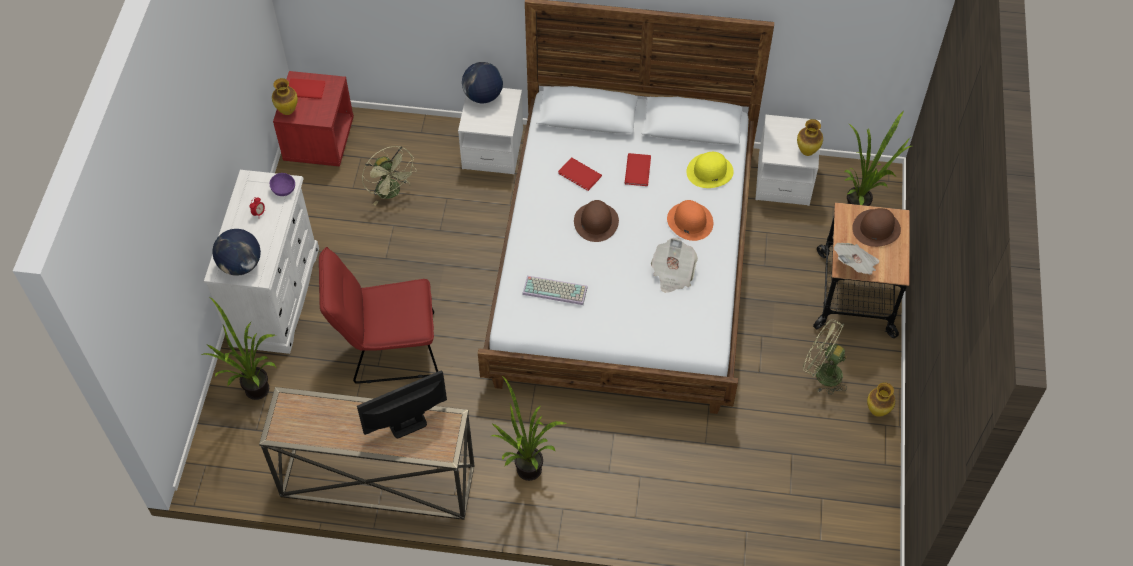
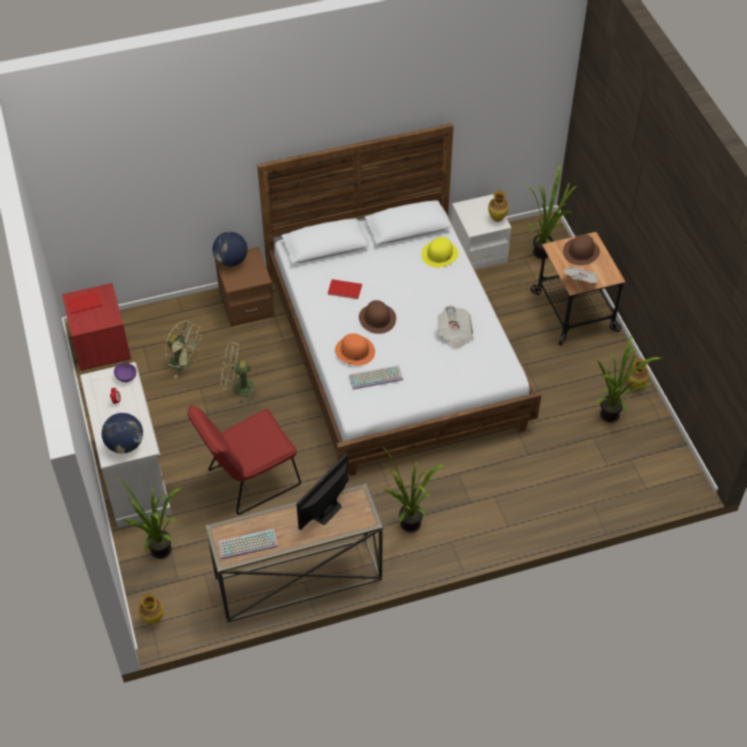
camera: 25 degrees left, 5 degrees down
vase [272,78,298,115] -> vase moved to [139,594,164,625]
white nightstand [458,88,523,175] -> brown nightstand [215,247,275,327]
red book [625,153,651,186] -> none
orange hat [667,200,713,241] -> orange hat moved to [335,333,375,366]
green fan [803,319,847,395] -> green fan moved to [221,342,259,403]
none -> keyboard [218,529,278,559]
none -> potted plant [596,335,661,423]

